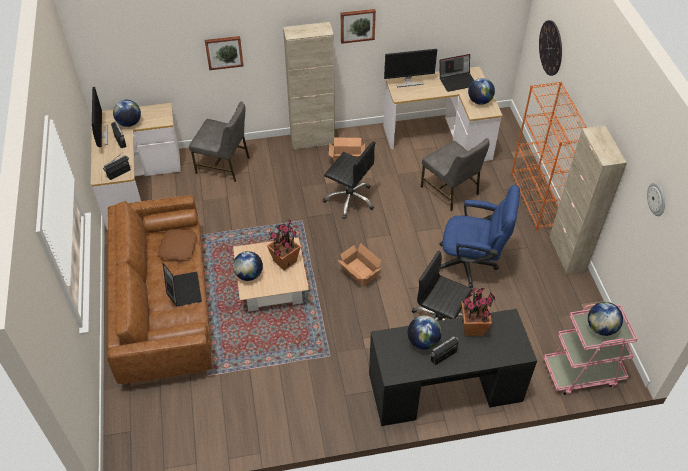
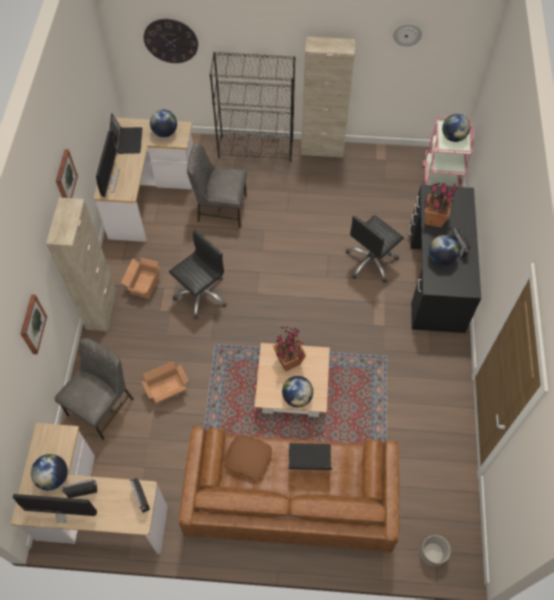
camera: 75 degrees left, 10 degrees up
cardboard box [337,243,382,287] -> cardboard box moved to [141,361,189,404]
grey chair [421,138,490,211] -> grey chair turned 150 degrees counterclockwise [187,142,247,228]
blue office chair [439,185,520,288] -> none
orange bookcase [511,82,587,231] -> black bookcase [210,52,296,162]
none -> planter [419,535,451,568]

